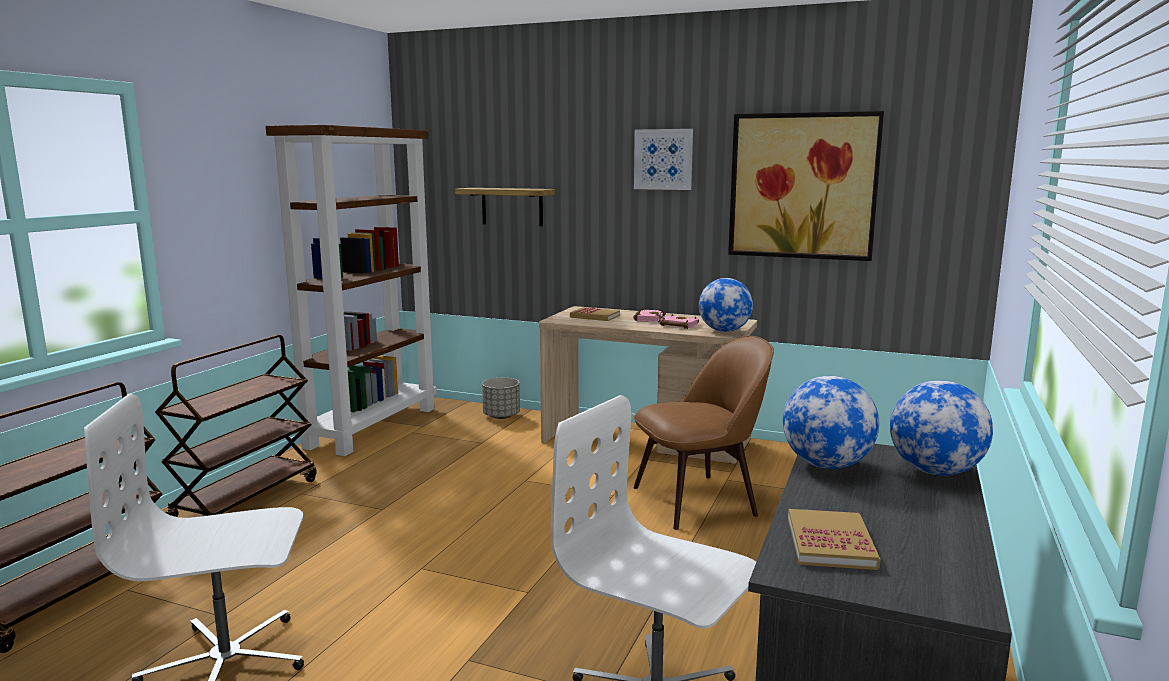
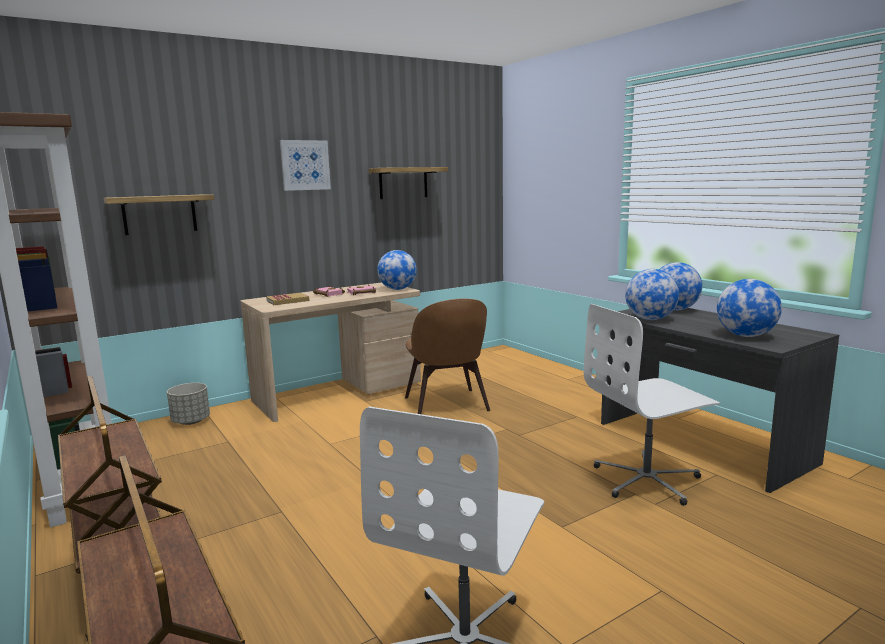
camera: 55 degrees left, 0 degrees up
brown chair [634,336,774,530] -> brown chair turned 150 degrees clockwise [405,299,490,414]
picture [728,111,884,261] -> shelf [369,167,448,199]
book [788,509,881,570] -> globe [717,279,782,337]

